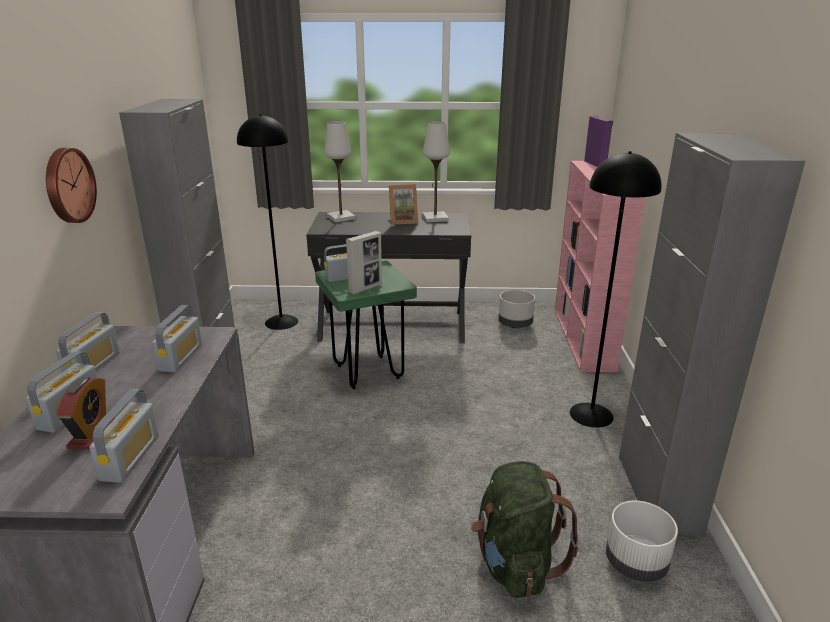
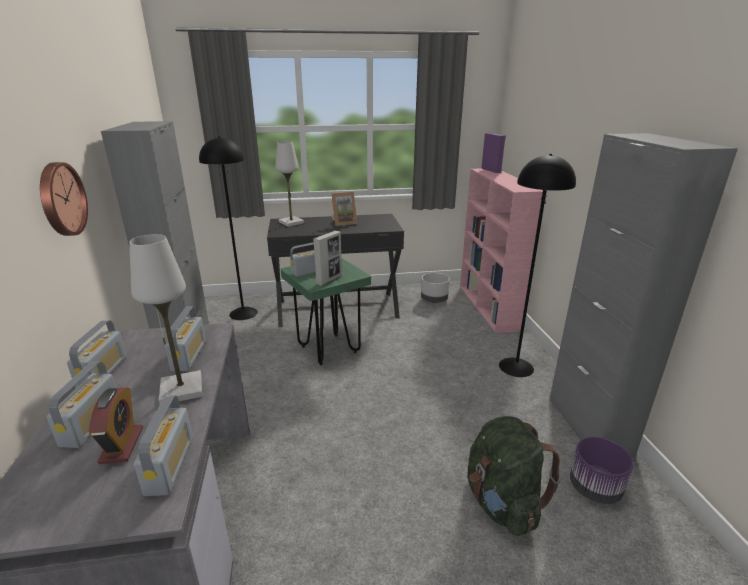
camera: 10 degrees left, 0 degrees up
white table lamp [422,122,450,223] -> white table lamp moved to [129,234,202,404]
white planter [606,500,678,582] -> purple planter [570,437,633,504]

